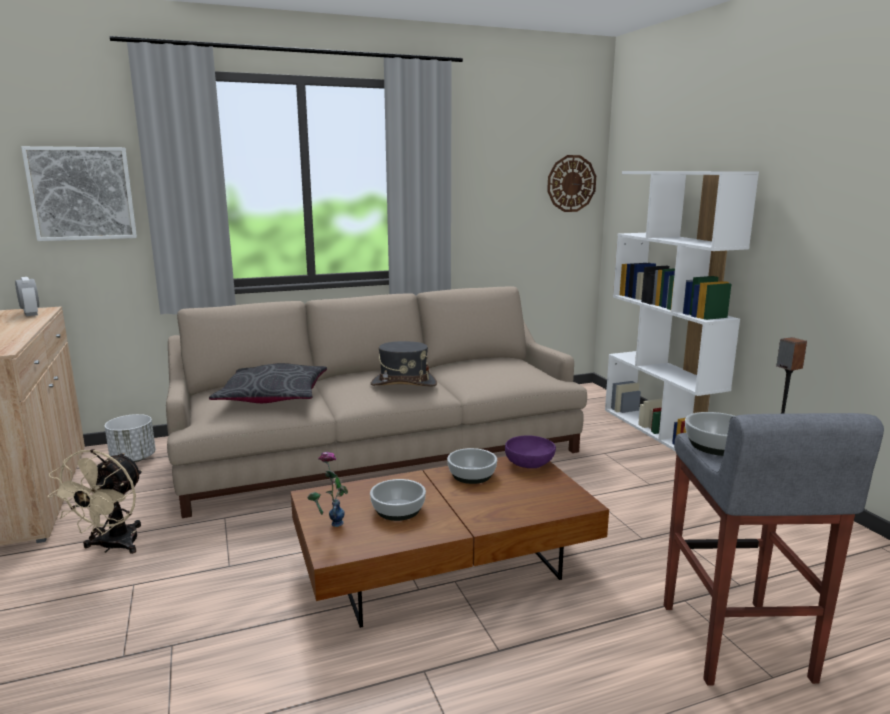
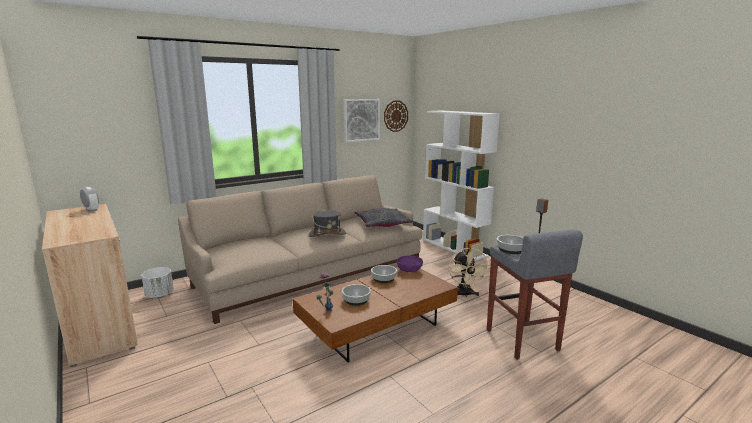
camera: 15 degrees left, 0 degrees up
picture [21,146,137,241] -> picture moved to [344,99,380,142]
beige fan [47,449,142,554] -> beige fan moved to [449,247,490,297]
grey pillow [209,363,327,403] -> grey pillow moved to [355,208,413,227]

